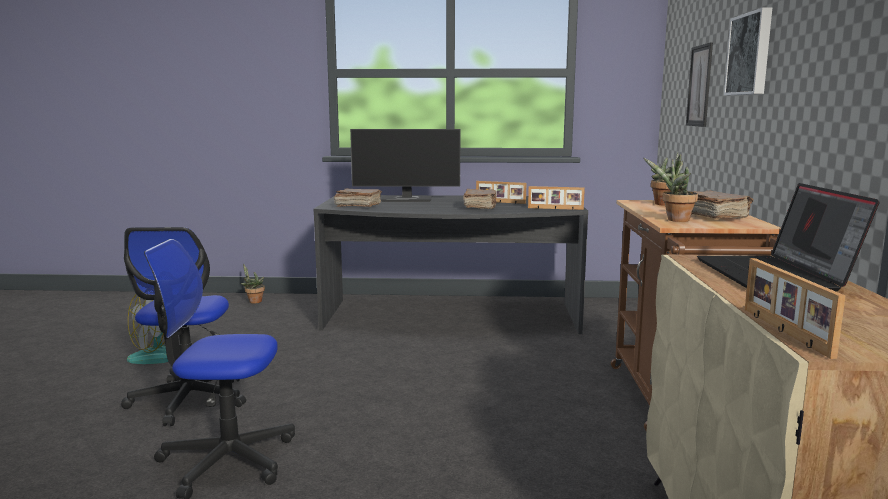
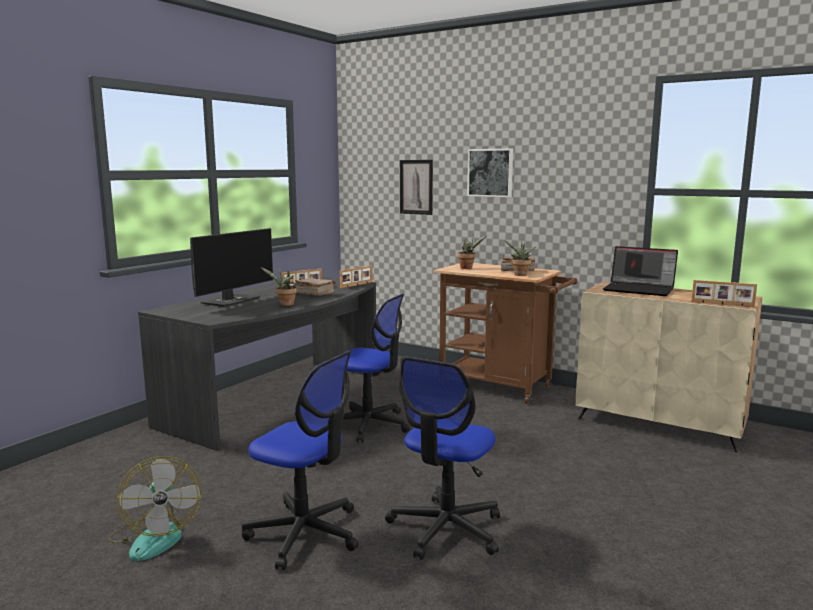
camera: 60 degrees left, 0 degrees up
potted plant [241,264,265,304] -> potted plant moved to [260,267,297,306]
brown book [334,188,382,207] -> none
none -> office chair [343,294,410,442]

